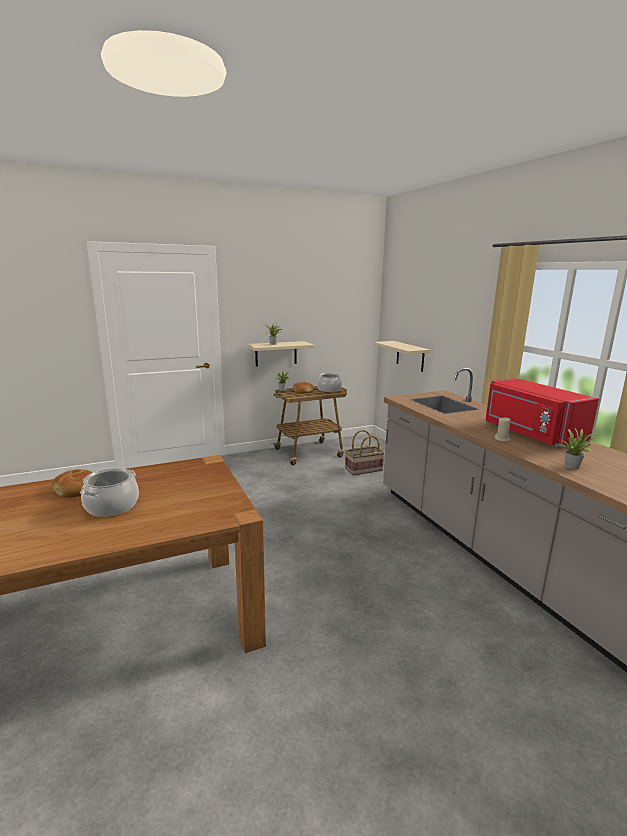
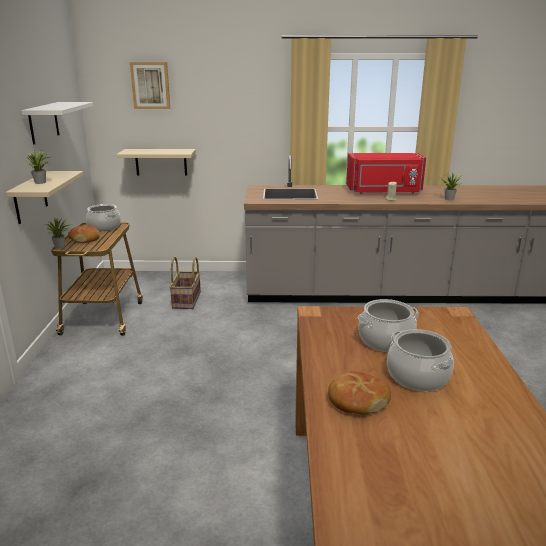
camera: 65 degrees left, 5 degrees up
none -> white shelf [21,102,93,145]
none -> picture [130,62,170,109]
none -> cooking pot [358,299,419,352]

